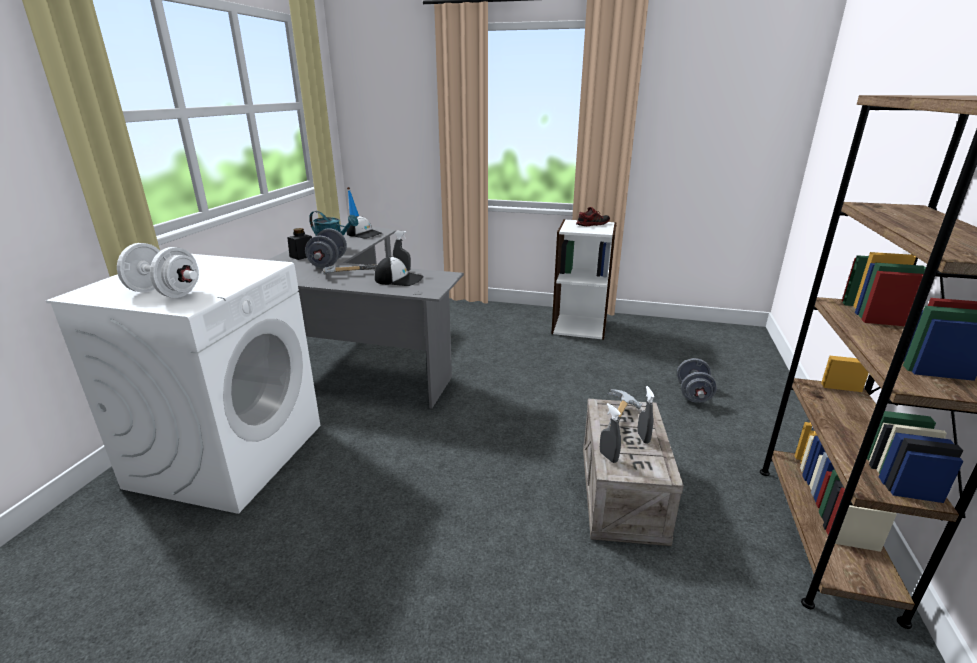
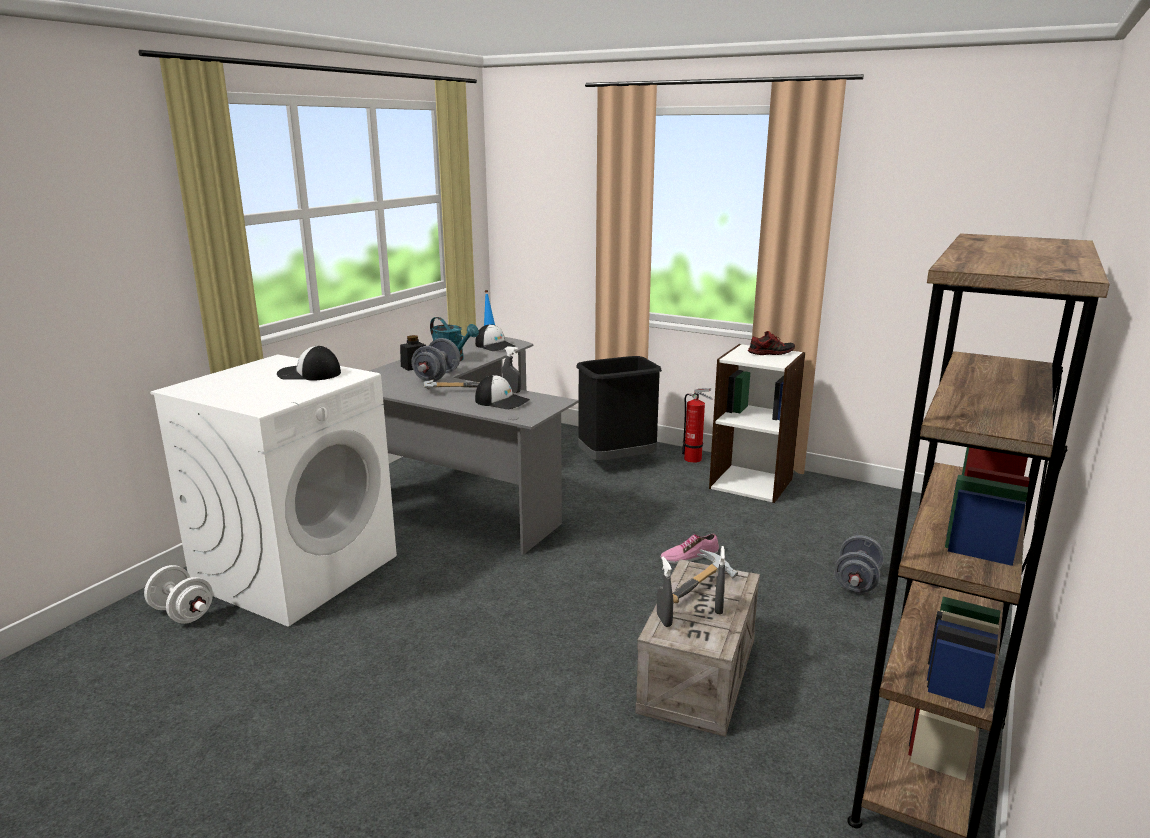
camera: 15 degrees right, 5 degrees down
white dumbbell [117,243,199,298] -> white dumbbell moved to [144,565,213,624]
none -> cap [277,346,341,380]
none -> black trash can [576,356,662,460]
none -> shoe [661,534,719,564]
none -> fire extinguisher [682,388,712,463]

